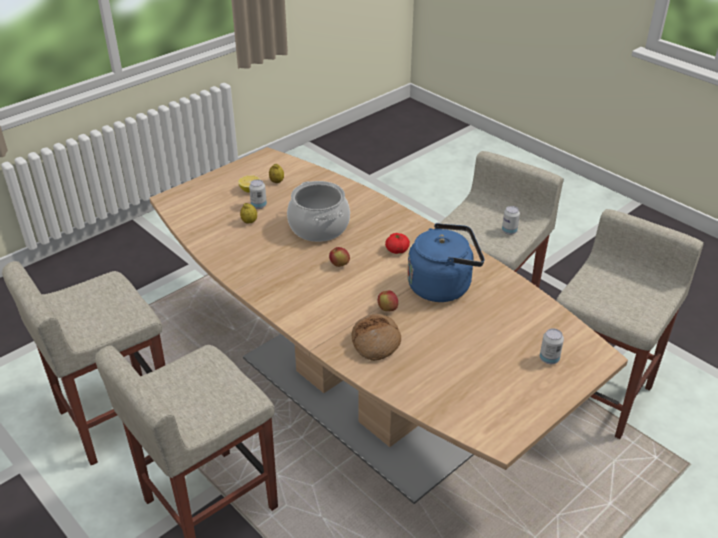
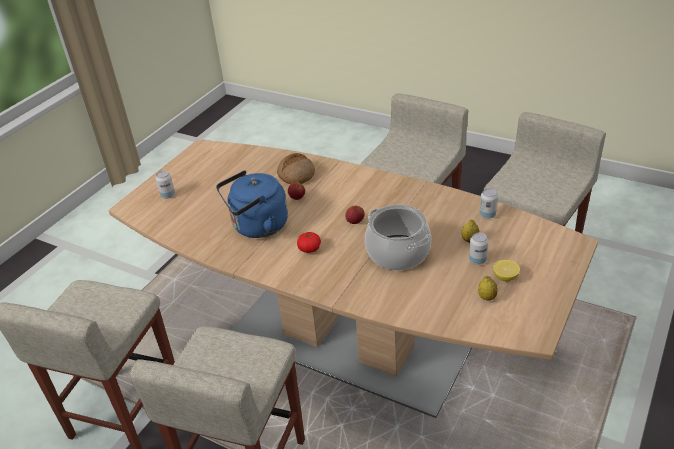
camera: 165 degrees right, 0 degrees up
can [502,206,520,235] -> can moved to [480,188,498,219]

